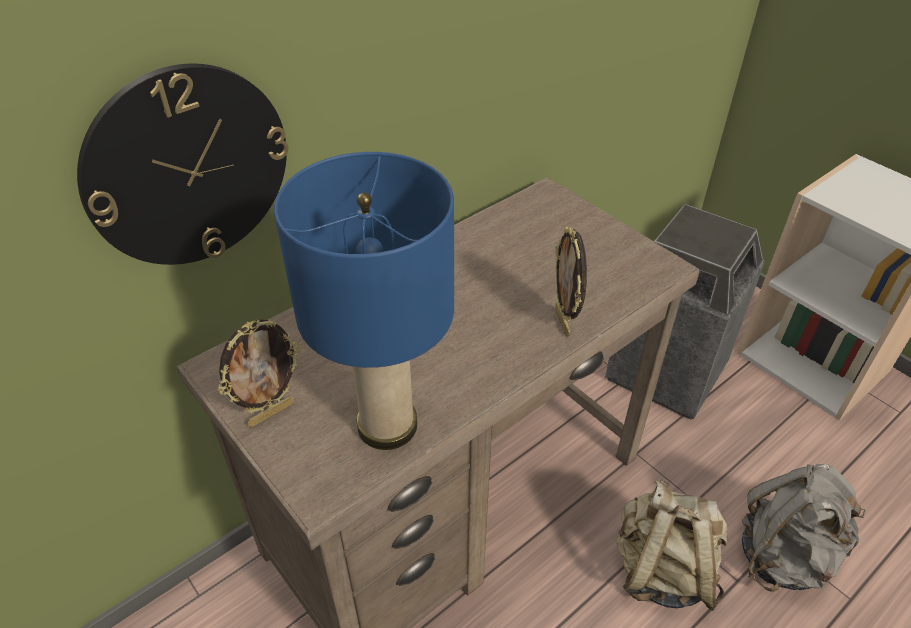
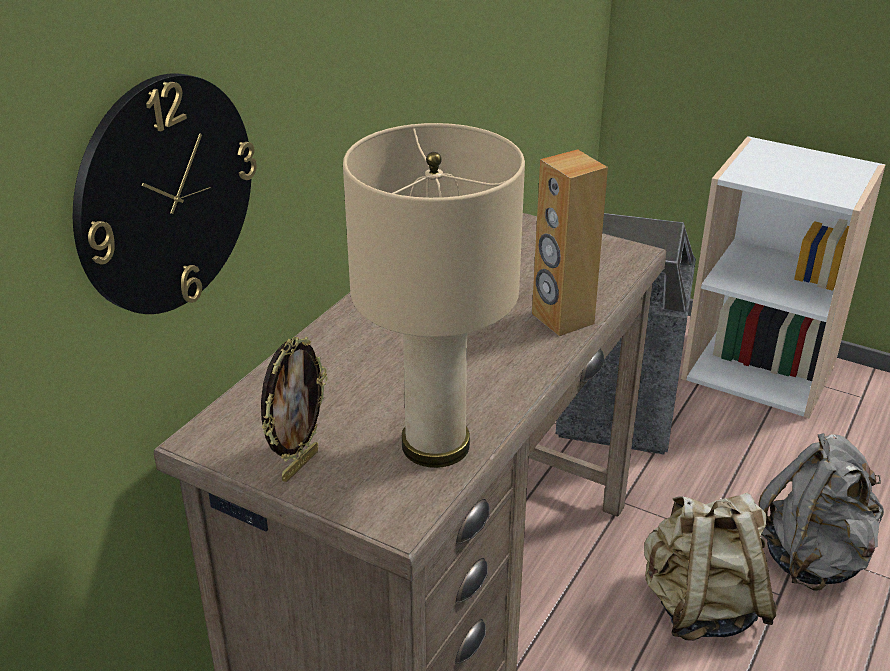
camera: 20 degrees left, 10 degrees down
blue table lamp [274,152,454,450] -> beige table lamp [343,123,525,468]
picture frame [555,227,587,337] -> brown speaker [532,149,608,336]

